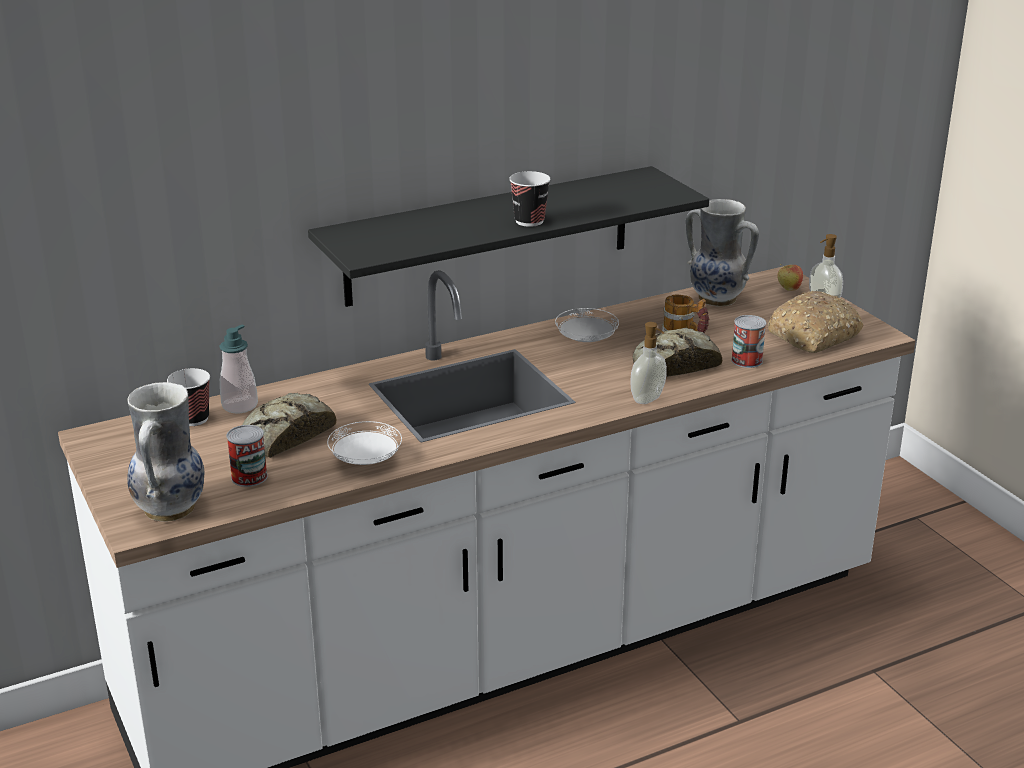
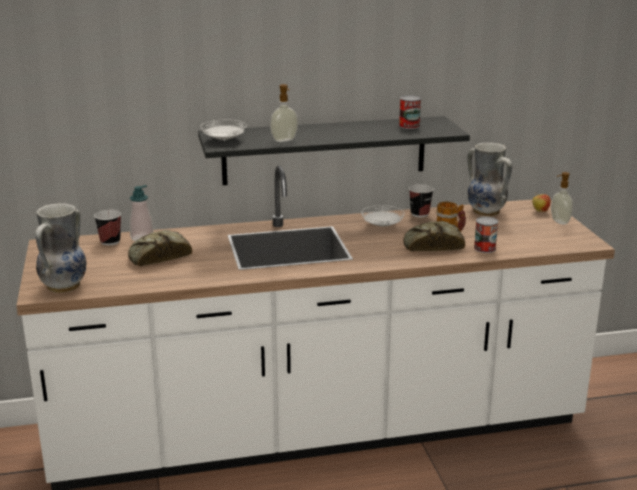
camera: 15 degrees right, 5 degrees down
can [226,425,268,487] -> can moved to [399,95,421,129]
white plate [327,421,402,465] -> white plate moved to [200,120,247,141]
cup [509,171,550,227] -> cup moved to [409,184,434,217]
soap dispenser [630,322,667,404] -> soap dispenser moved to [270,84,298,142]
bread [768,291,864,353] -> none

